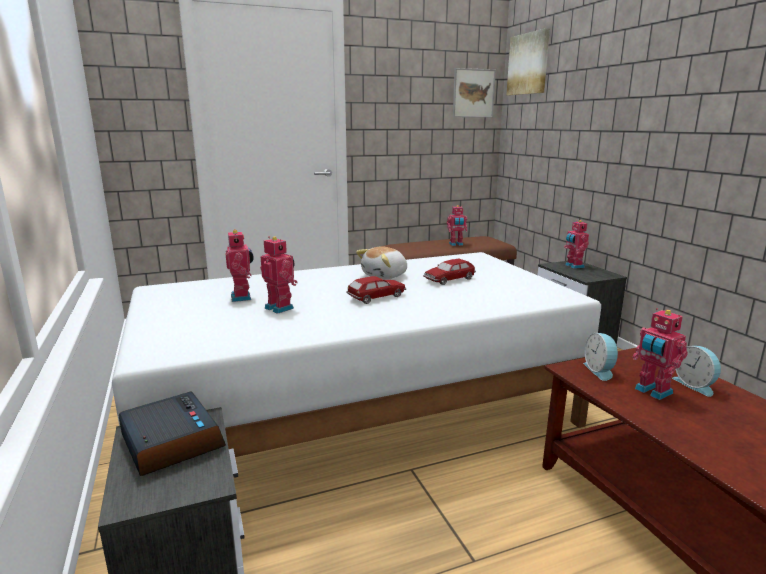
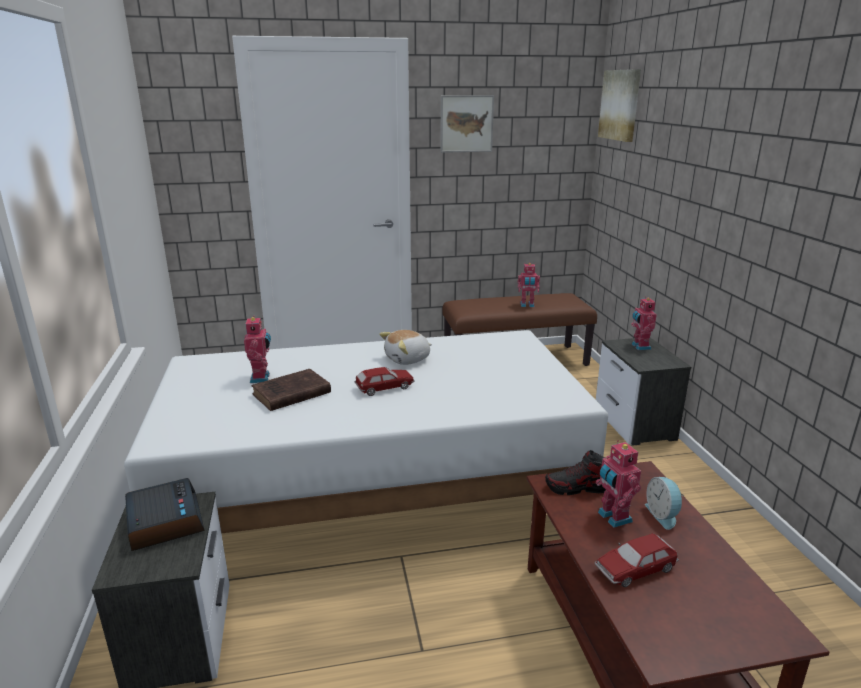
camera: 10 degrees right, 5 degrees up
toy robot [260,237,297,314] -> brown book [251,369,331,411]
toy car [423,259,476,285] -> toy car moved to [595,533,679,587]
picture [453,68,496,117] -> picture moved to [440,95,494,153]
alarm clock [583,333,620,381] -> shoe [545,450,606,495]

